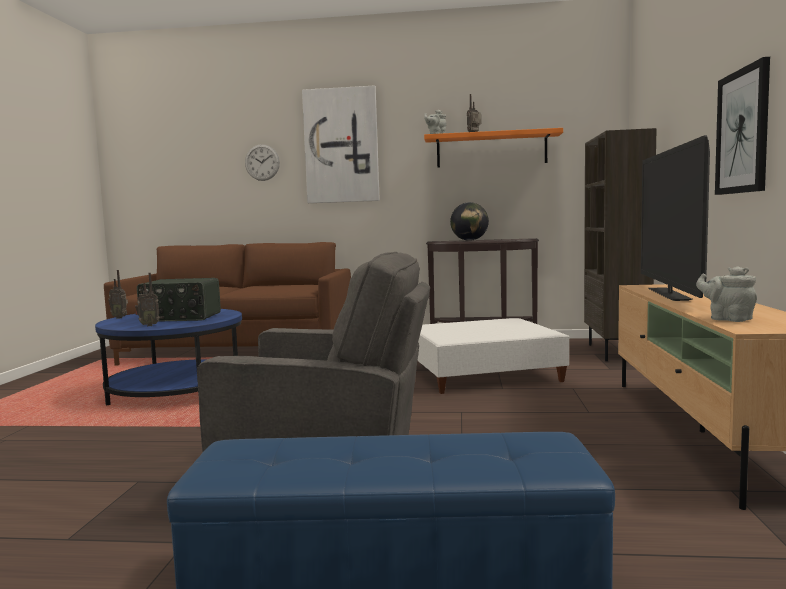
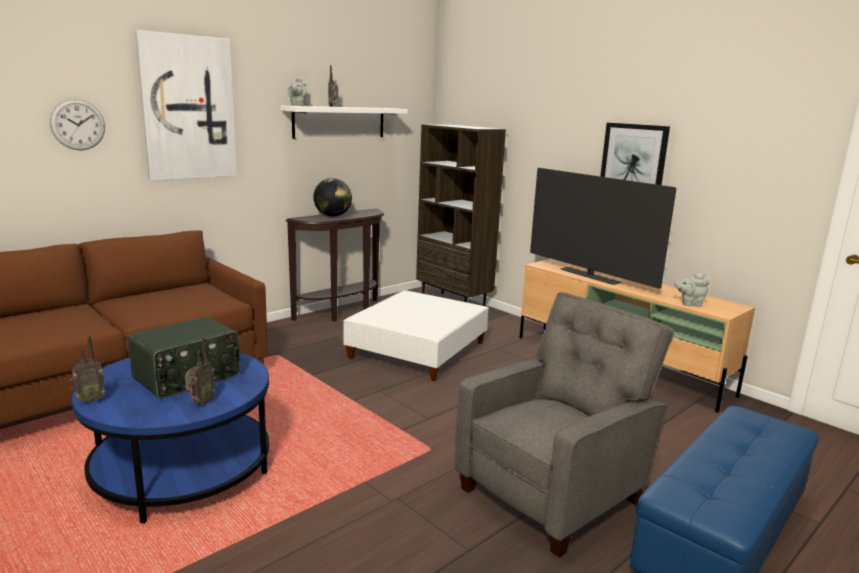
camera: 50 degrees left, 10 degrees up
orange shelf [424,128,563,168] -> white shelf [281,106,408,139]

